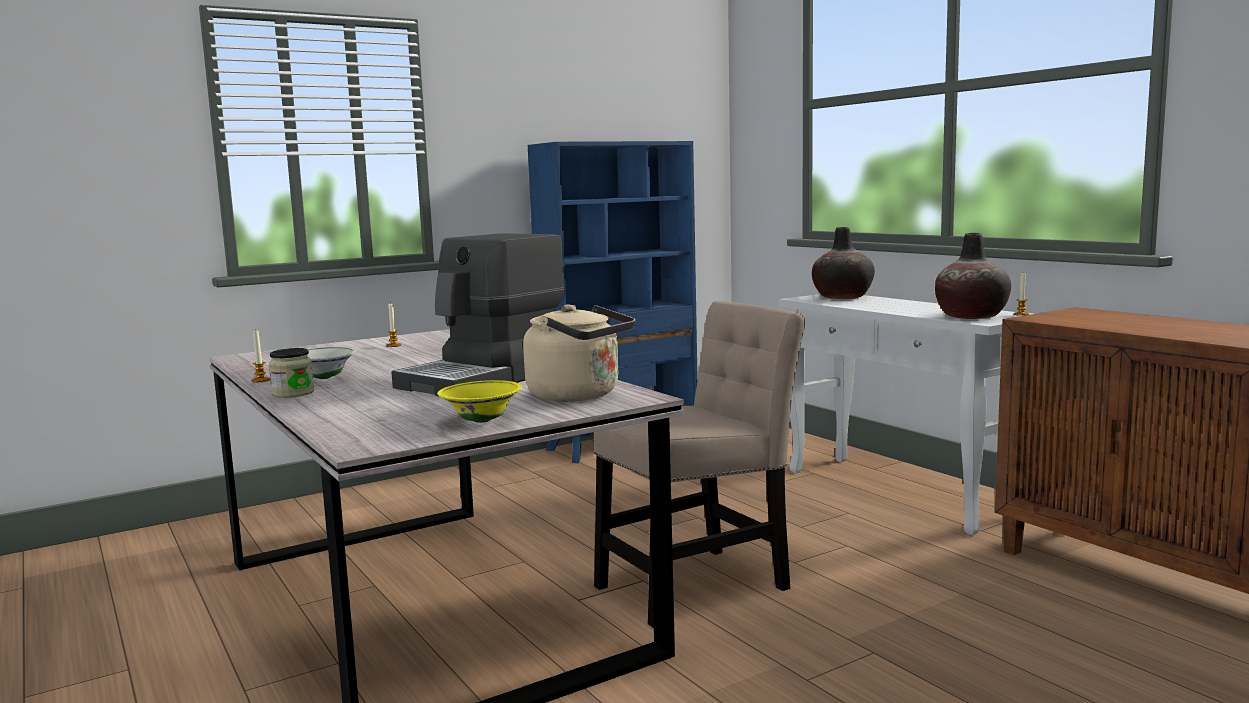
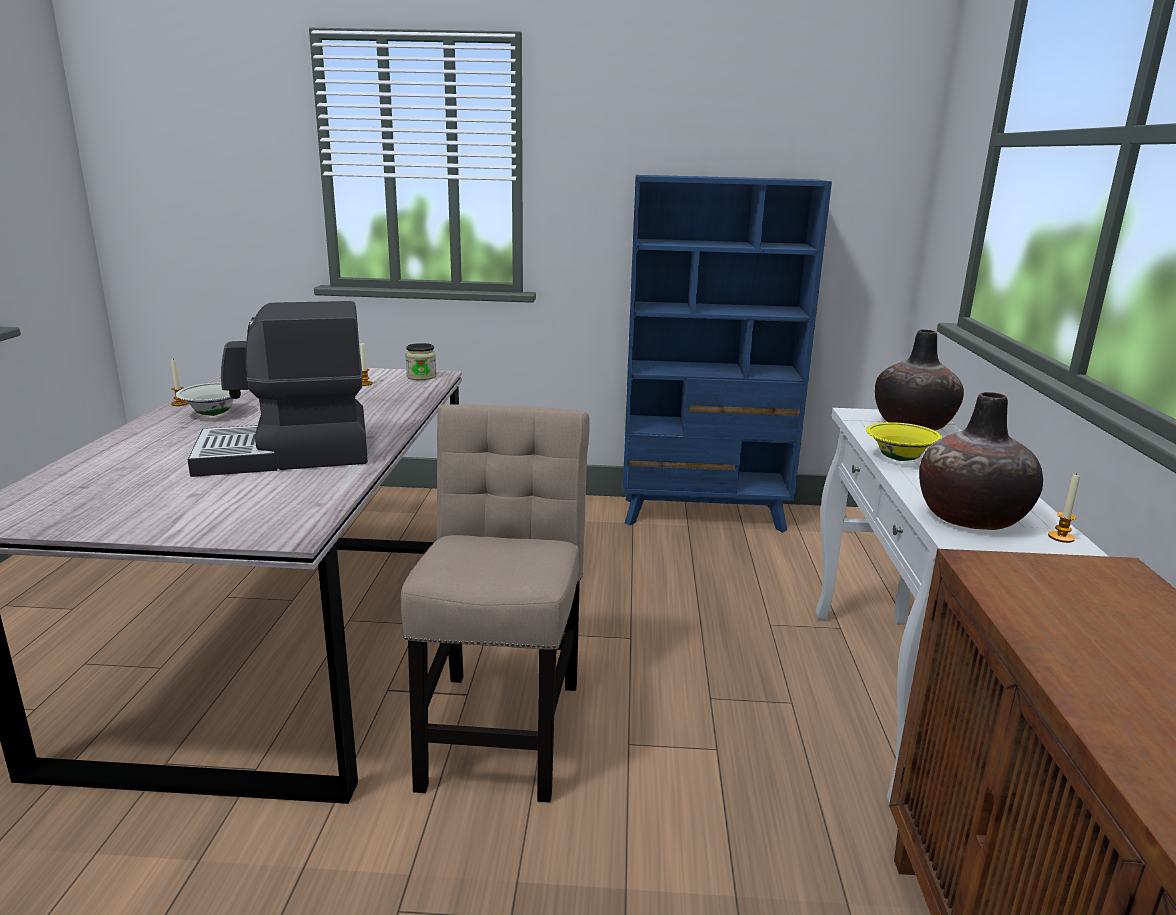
camera: 35 degrees right, 10 degrees up
jar [269,348,314,398] -> jar moved to [405,343,437,380]
yellow bowl [437,380,522,423] -> yellow bowl moved to [866,422,942,461]
beige kettle [523,304,635,402] -> none
beige chair [594,301,805,628] -> beige chair turned 90 degrees counterclockwise [401,404,590,803]

